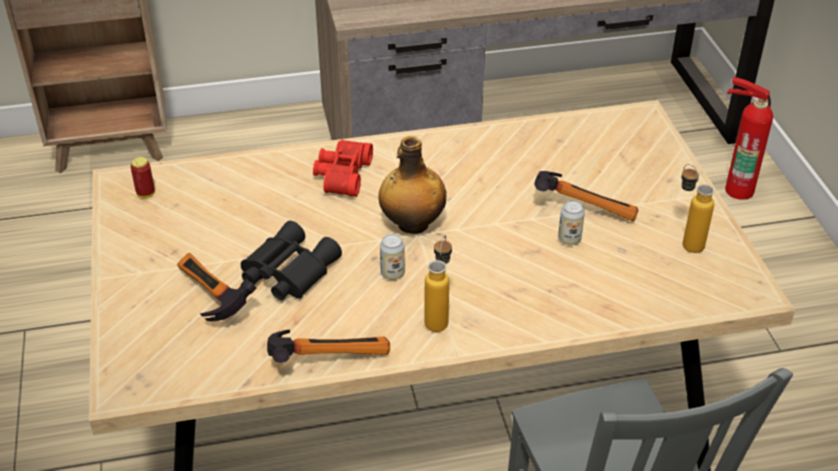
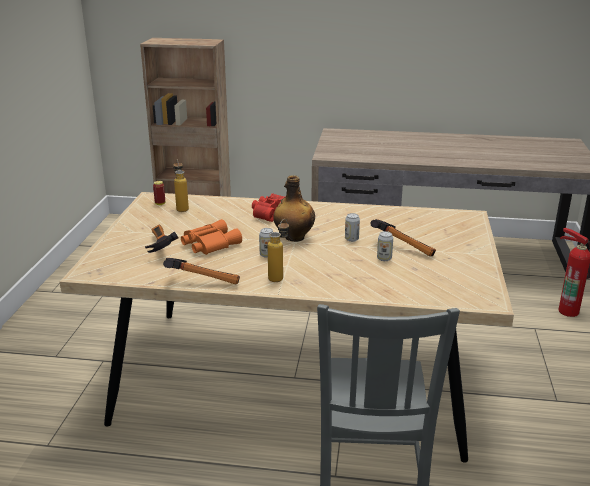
camera: 20 degrees right, 15 degrees down
black binoculars [241,221,342,300] -> orange binoculars [181,219,242,255]
bottle [681,164,715,253] -> bottle moved to [173,159,189,212]
none -> can [345,213,360,242]

